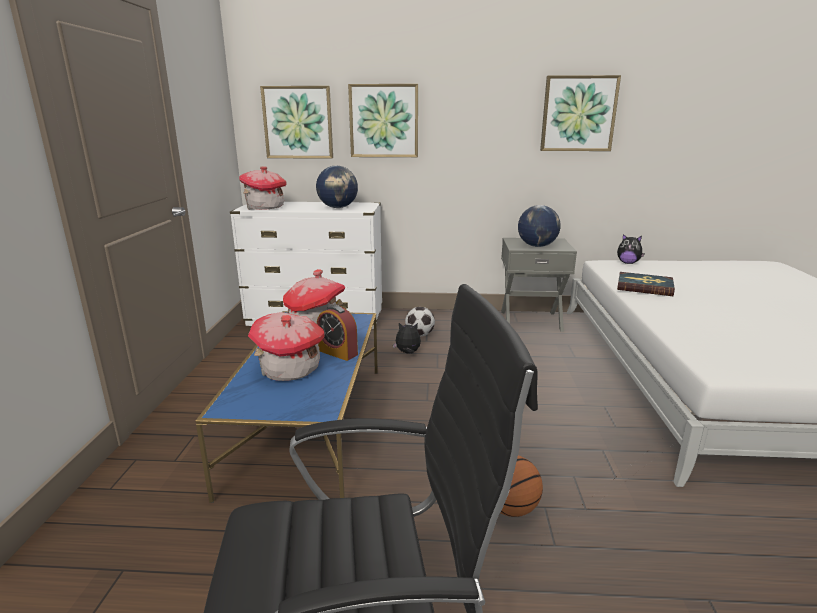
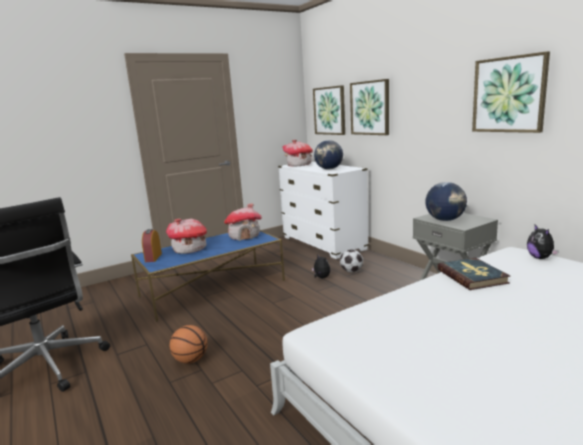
camera: 55 degrees right, 5 degrees down
alarm clock [317,305,358,361] -> alarm clock moved to [142,229,162,262]

